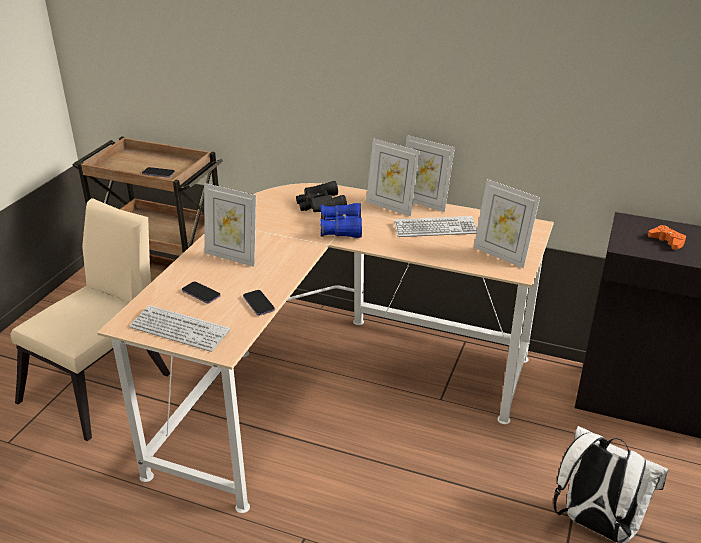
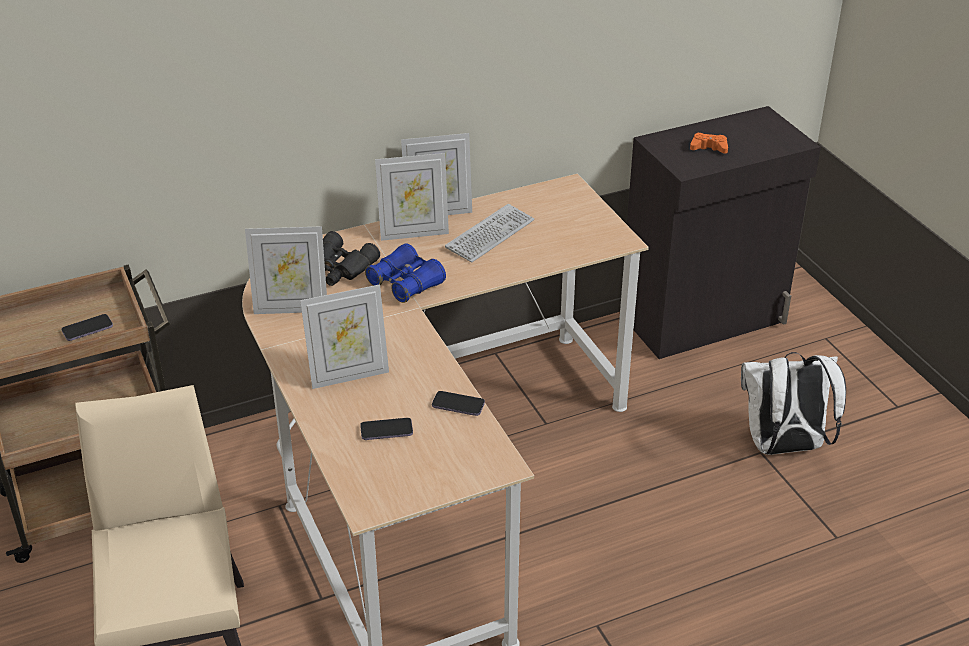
camera: 45 degrees left, 5 degrees up
keyboard [129,305,230,352] -> none
picture frame [474,179,540,268] -> picture frame moved to [245,226,327,314]

